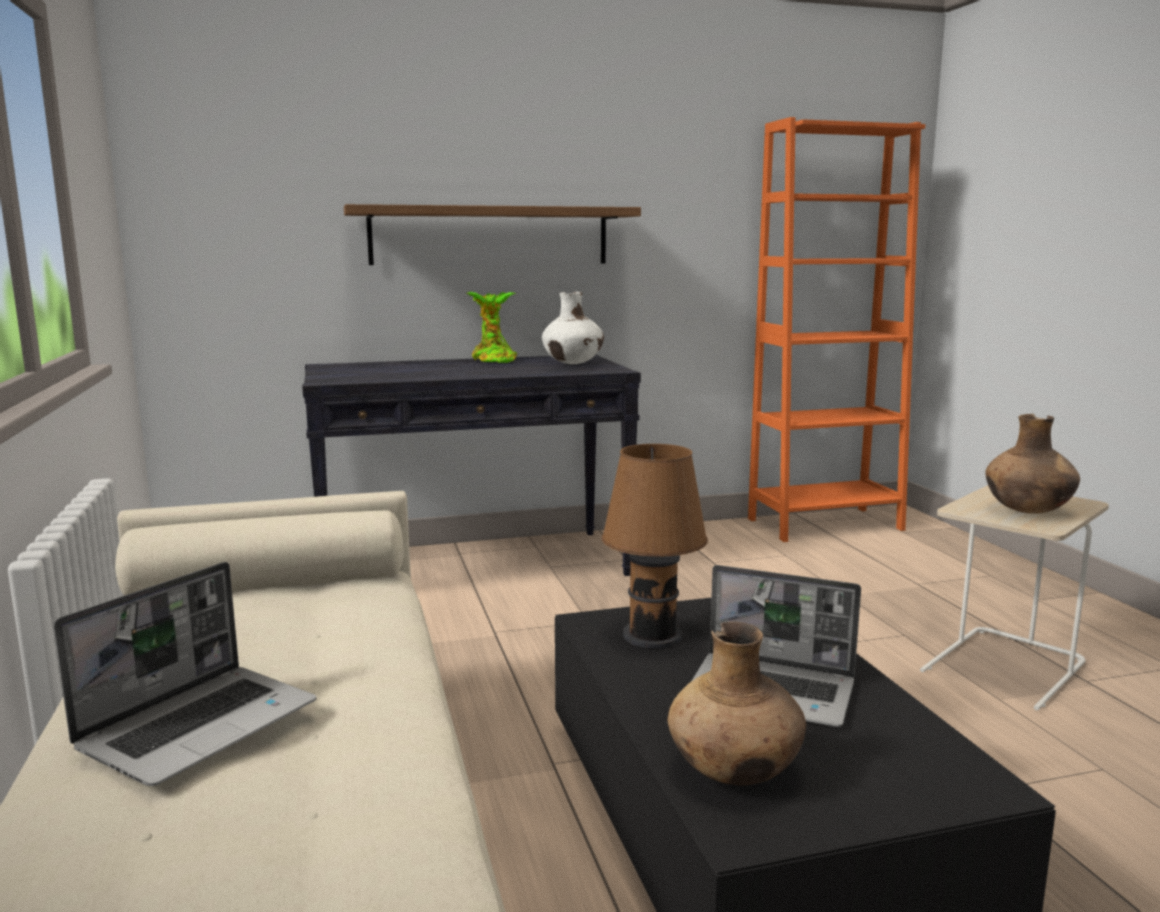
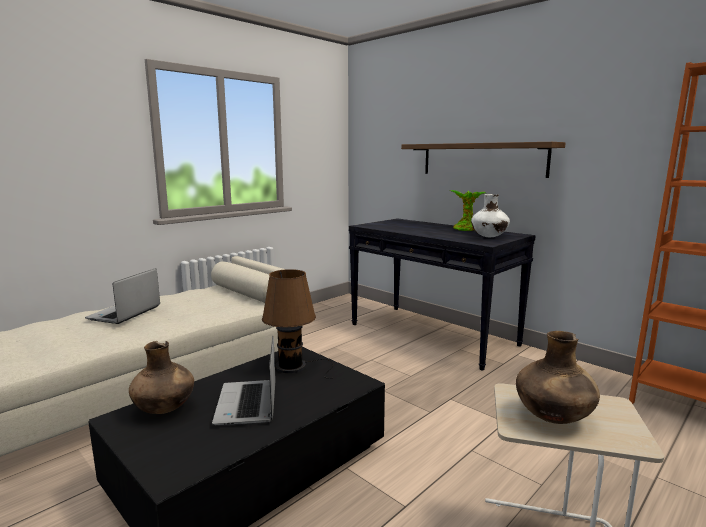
camera: 60 degrees right, 0 degrees up
laptop [53,562,316,786] -> laptop turned 105 degrees clockwise [85,268,160,324]

